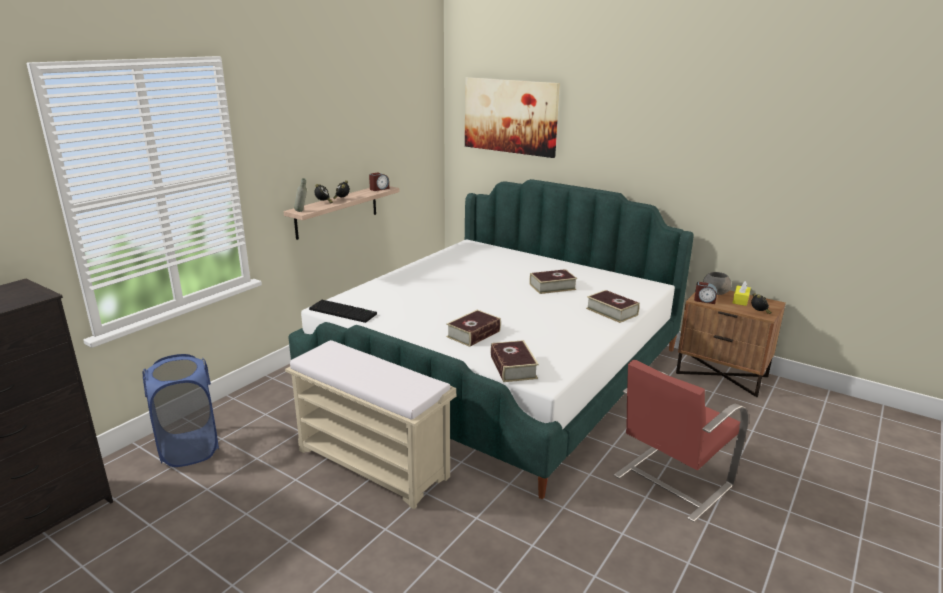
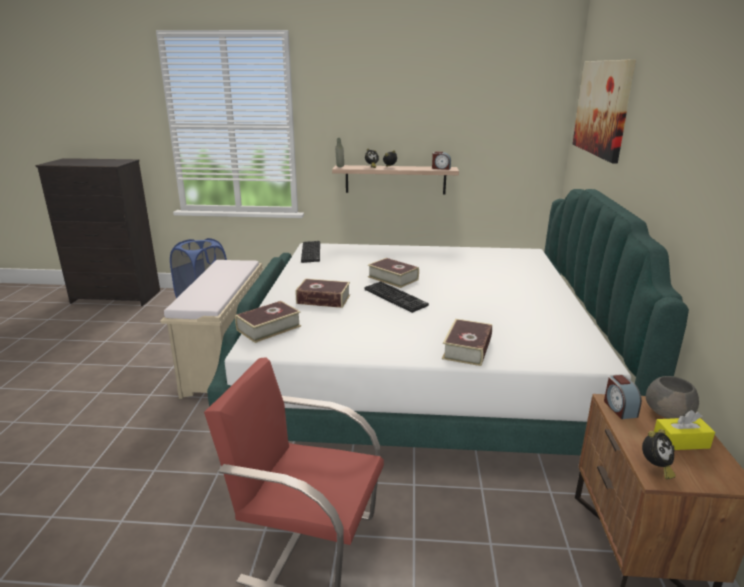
camera: 60 degrees right, 0 degrees up
book [530,269,577,294] -> book moved to [368,258,419,288]
none -> keyboard [364,281,429,313]

